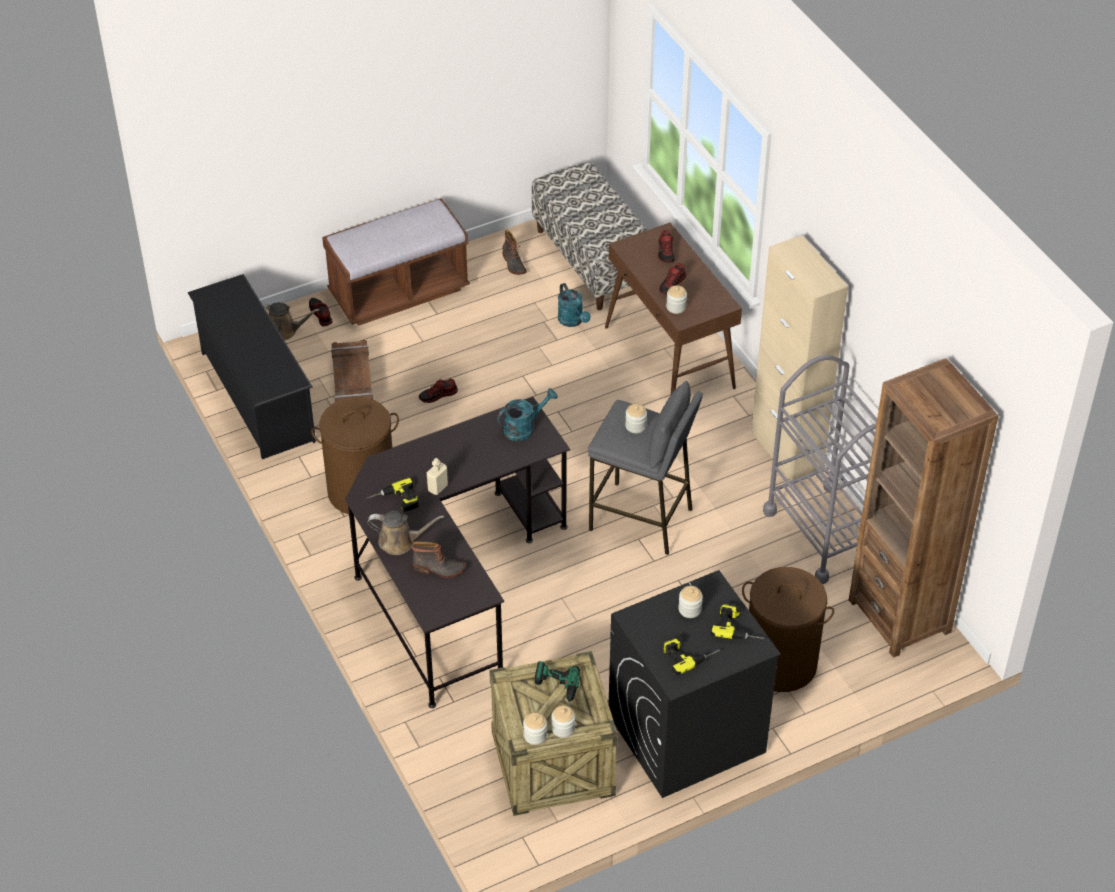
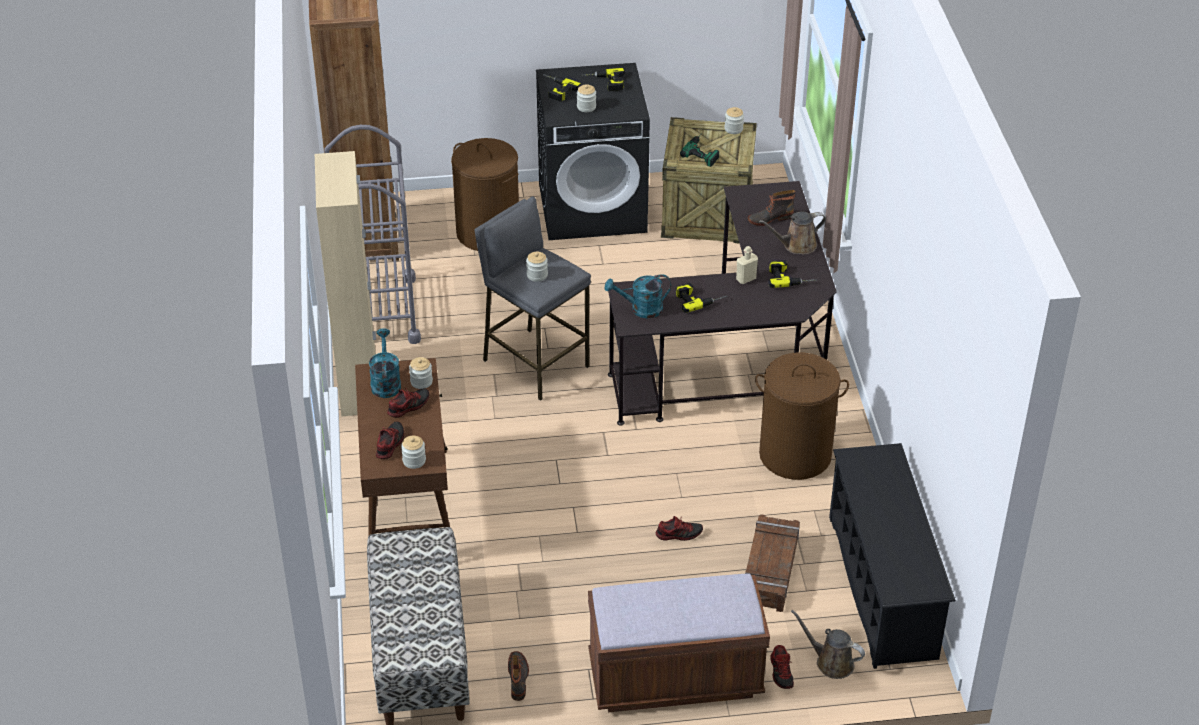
camera: 160 degrees left, 5 degrees down
brown watering can [368,510,444,555] -> brown watering can turned 45 degrees counterclockwise [759,211,826,254]
boot [412,541,466,578] -> boot turned 45 degrees counterclockwise [748,190,795,226]
jar [551,705,575,738] -> jar moved to [401,436,426,469]
turquoise watering can [558,283,591,327] -> turquoise watering can moved to [369,328,401,398]
none -> power drill [676,282,727,313]

